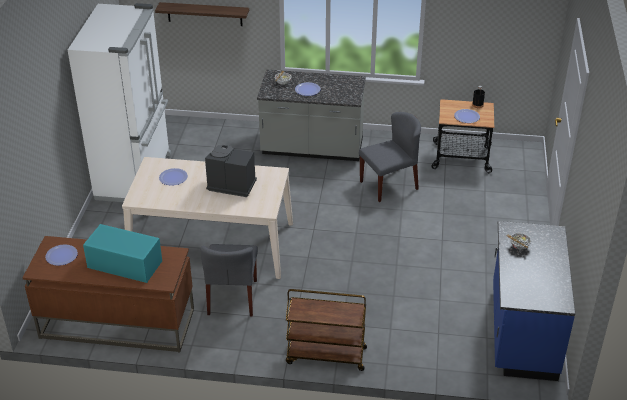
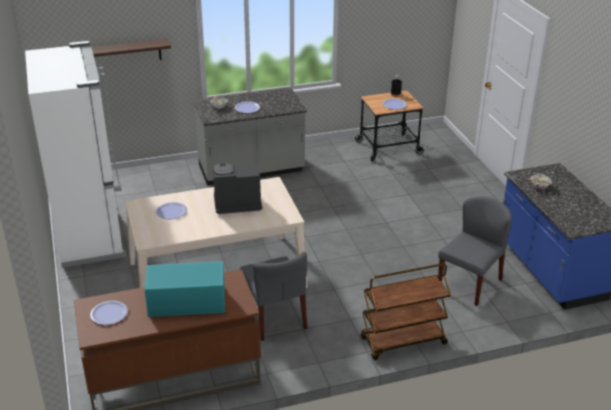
camera: 25 degrees left, 5 degrees down
grey chair [359,112,421,202] -> grey chair moved to [438,196,512,306]

